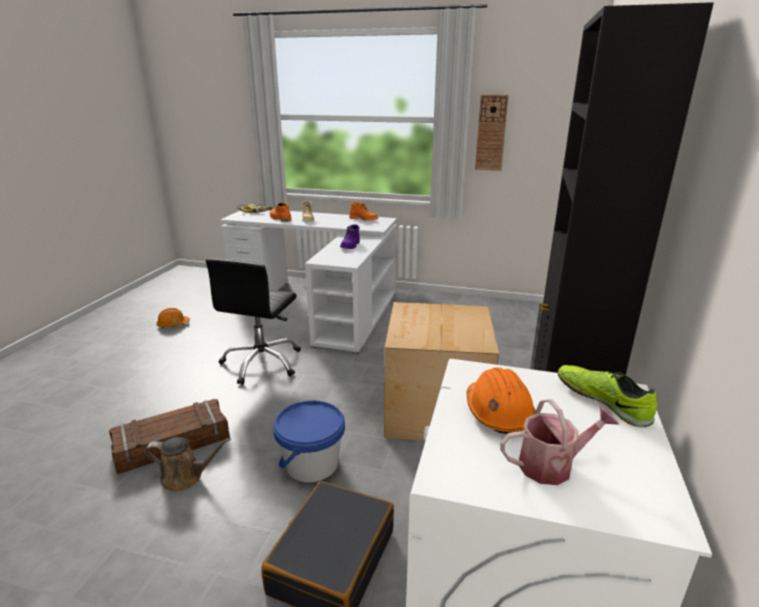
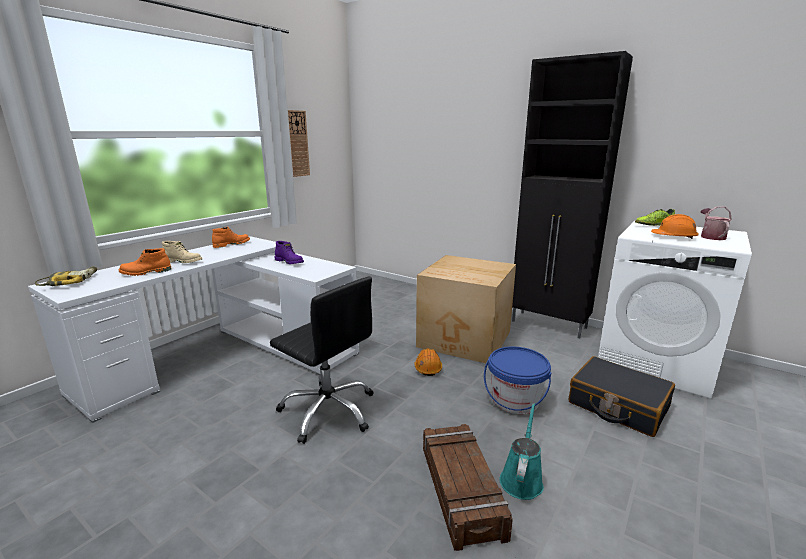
camera: 70 degrees left, 5 degrees down
brown watering can [144,437,231,492] -> turquoise watering can [499,403,544,500]
orange hard hat [156,308,190,328] -> orange hard hat moved to [414,348,442,376]

